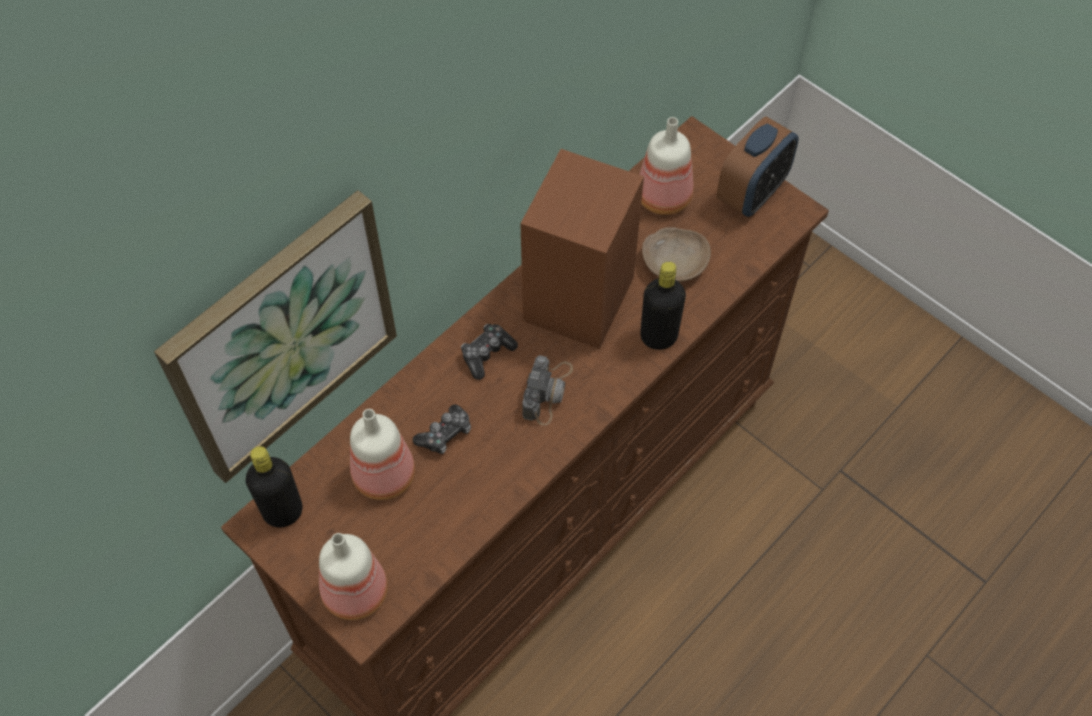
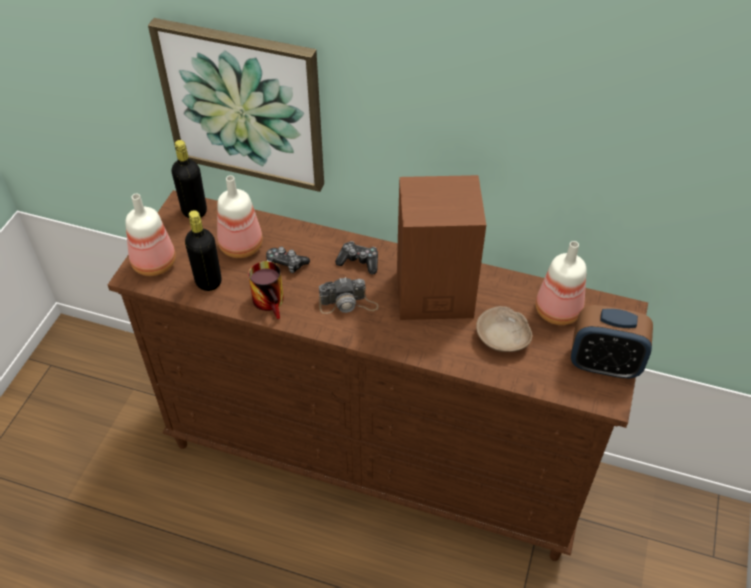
camera: 65 degrees right, 10 degrees down
black bottle [640,262,686,350] -> black bottle moved to [185,210,222,291]
none -> mug [248,261,284,319]

